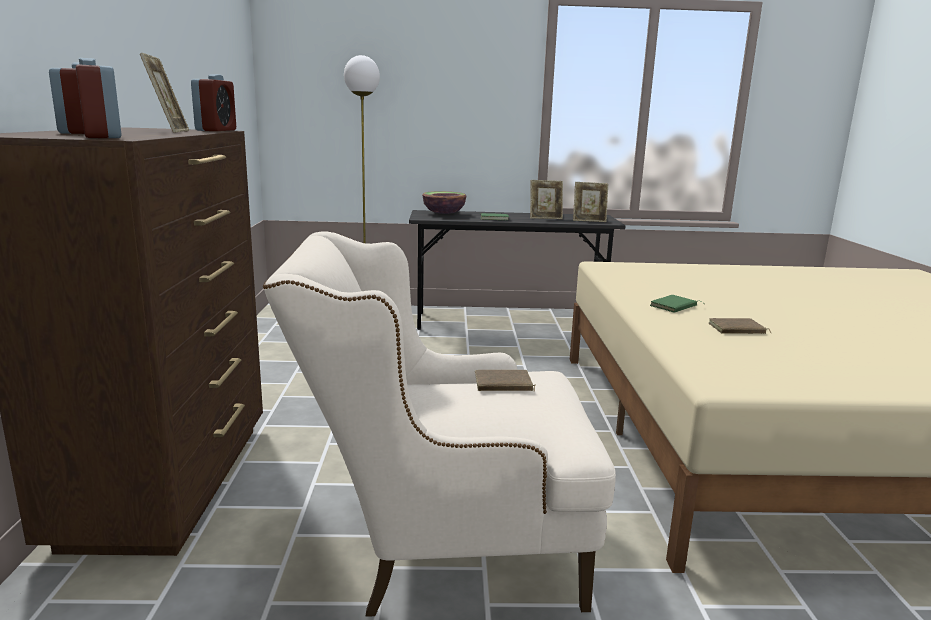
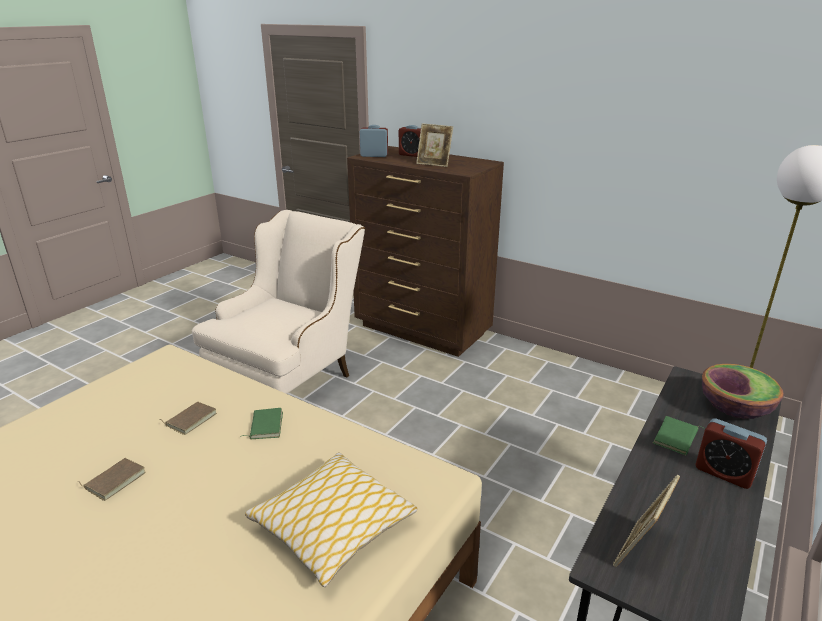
camera: 125 degrees right, 10 degrees up
alarm clock [191,74,236,131] -> alarm clock moved to [696,418,767,489]
brown book [475,370,535,392] -> brown book moved to [78,458,146,501]
picture frame [530,180,563,219] -> none
none -> pillow [245,453,418,587]

